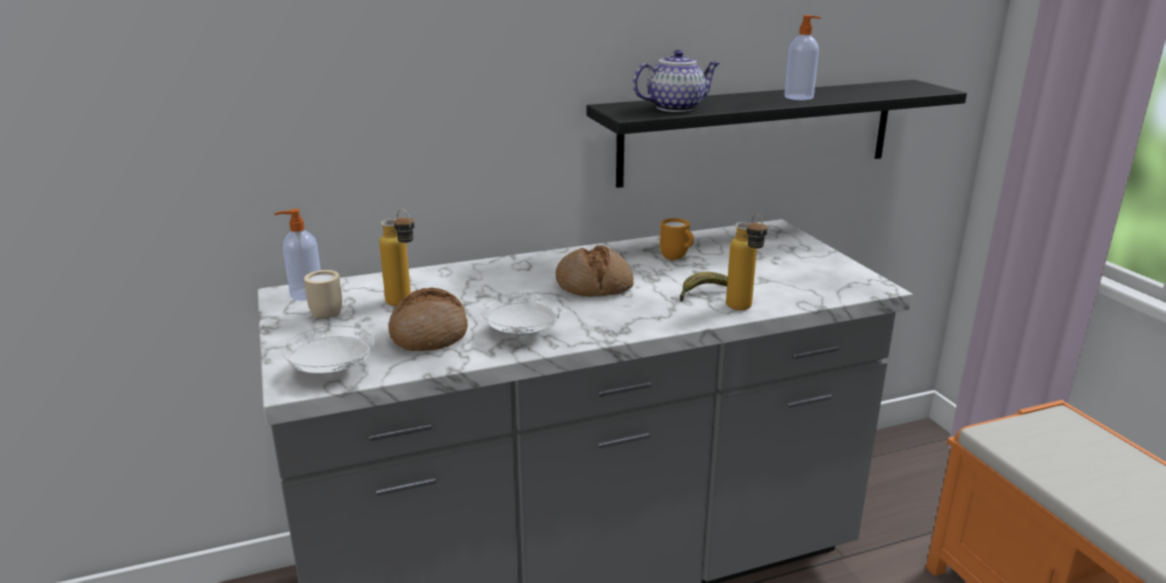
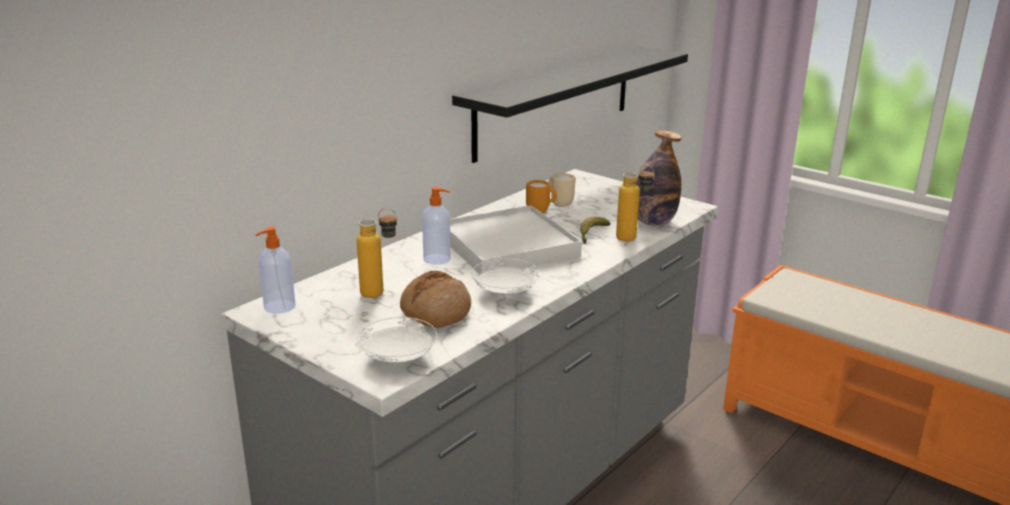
camera: 30 degrees left, 0 degrees up
beige mug [304,270,342,319] -> beige mug moved to [548,173,575,207]
bread [556,245,634,297] -> white tray [450,205,582,275]
teapot [633,50,720,112] -> none
soap dispenser [784,15,821,100] -> soap dispenser moved to [422,187,451,265]
none -> bottle [637,130,682,226]

